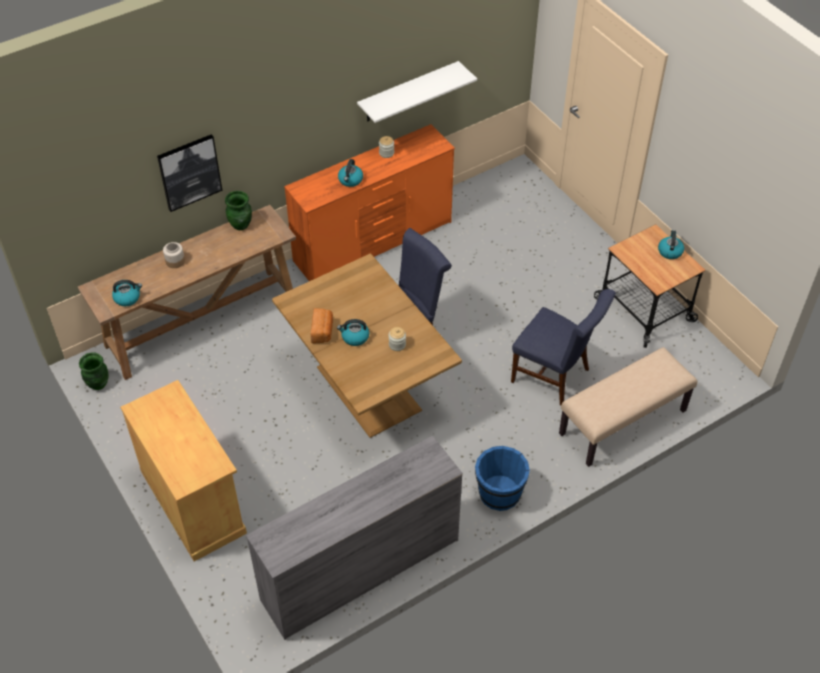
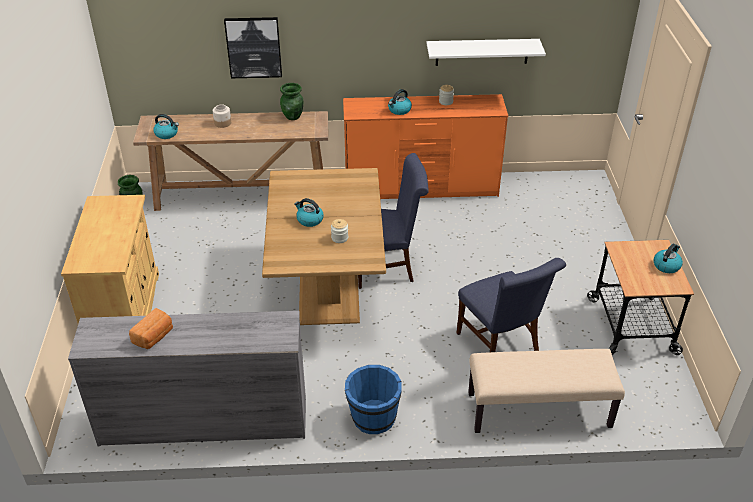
camera: 30 degrees right, 10 degrees down
bread [311,308,333,343] -> bread moved to [129,308,173,349]

